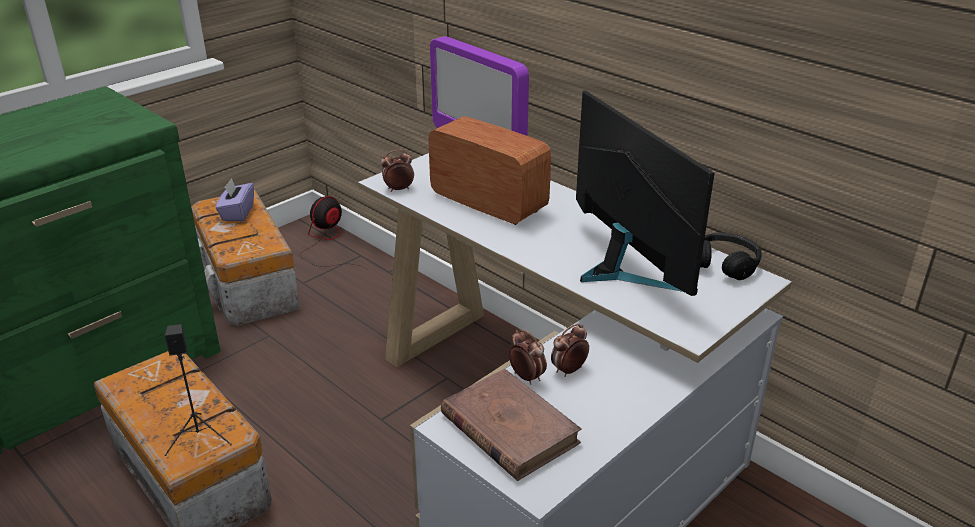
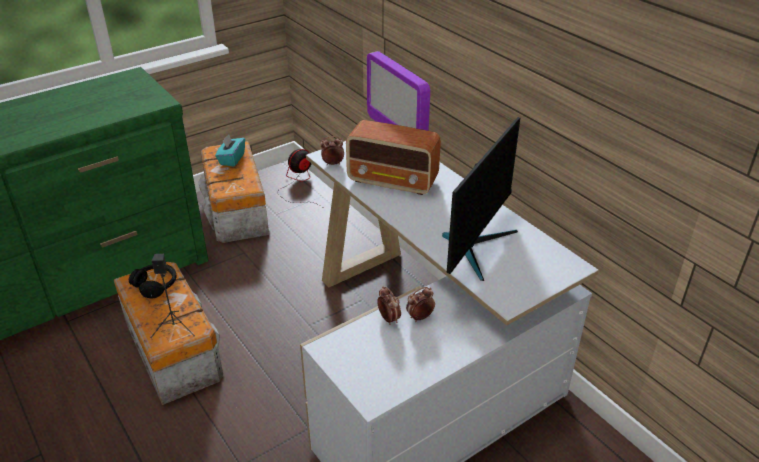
camera: 10 degrees right, 5 degrees up
purple tissue box [216,178,254,221] -> turquoise tissue box [215,134,245,167]
radio [428,116,551,225] -> radio turned 150 degrees clockwise [346,120,441,195]
brown book [441,369,582,481] -> none
monitor [576,90,715,296] -> monitor turned 45 degrees clockwise [442,117,520,281]
black headphones [700,233,762,280] -> black headphones moved to [129,264,177,298]

